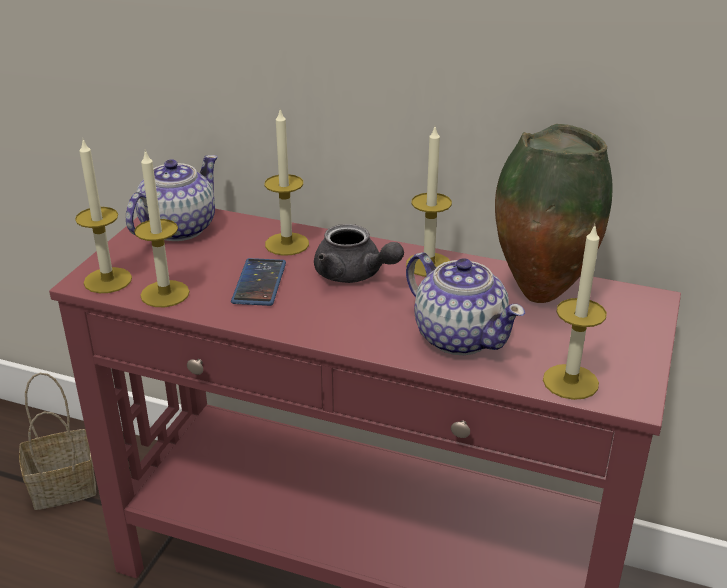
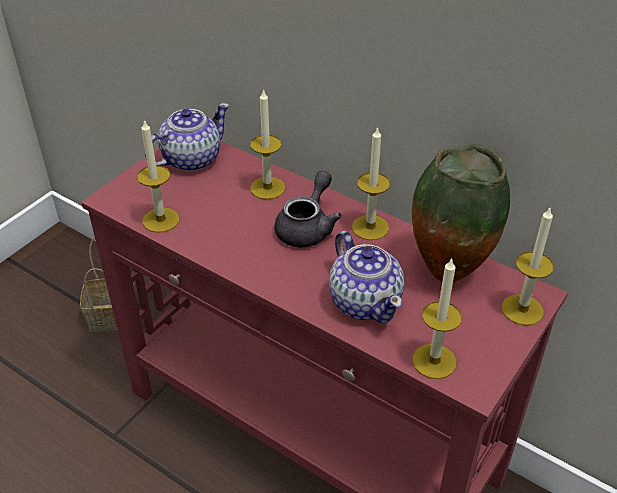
camera: 15 degrees right, 10 degrees up
candle [75,140,132,293] -> candle moved to [502,206,554,326]
phone [231,258,286,306] -> none
grey teapot [314,224,404,283] -> grey teapot turned 120 degrees counterclockwise [274,171,342,248]

